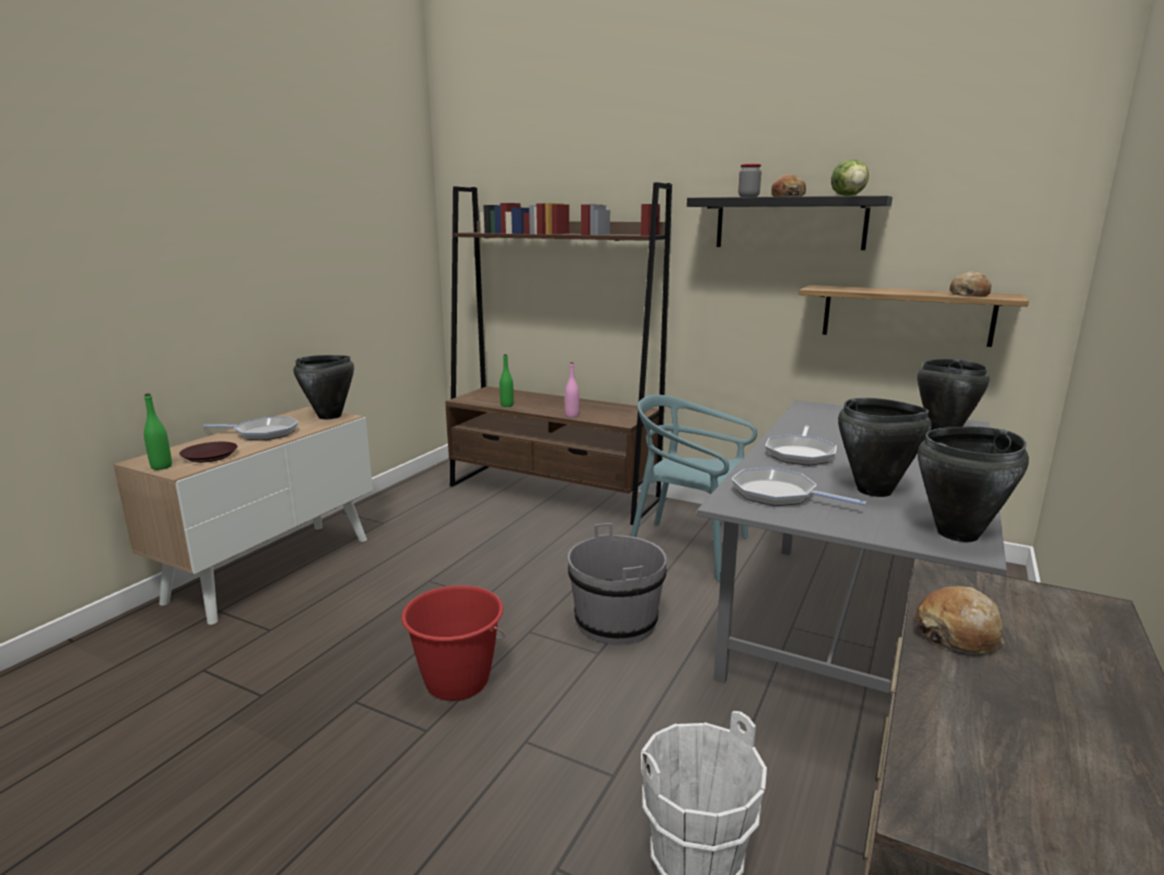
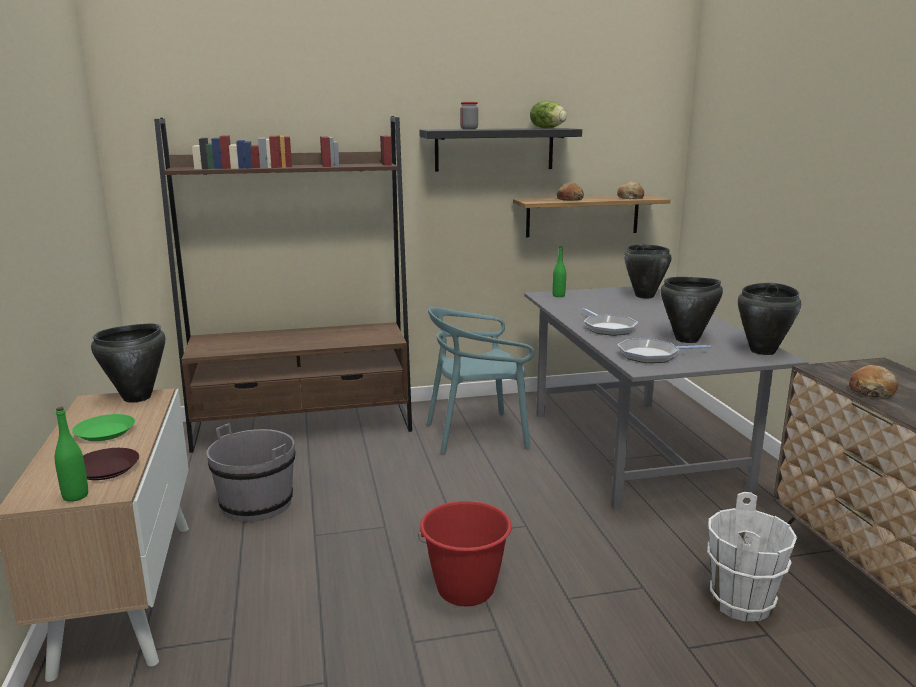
camera: 40 degrees left, 0 degrees up
frying pan [203,417,299,440] -> green plate [72,414,135,441]
green bottle [500,354,514,407] -> green bottle moved to [552,246,566,297]
pink bottle [565,362,579,418] -> none
grey bucket [568,523,667,645] -> grey bucket moved to [206,423,295,522]
bread [771,174,806,197] -> bread moved to [557,182,584,201]

